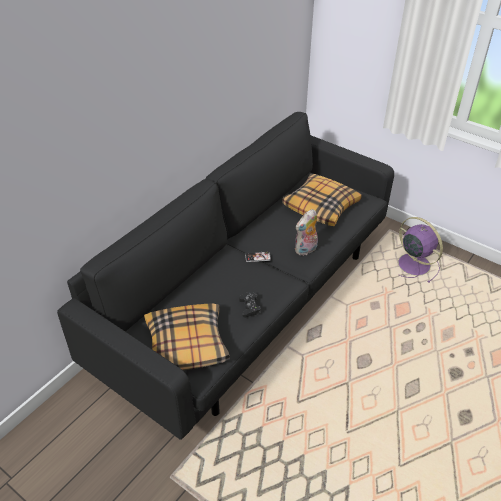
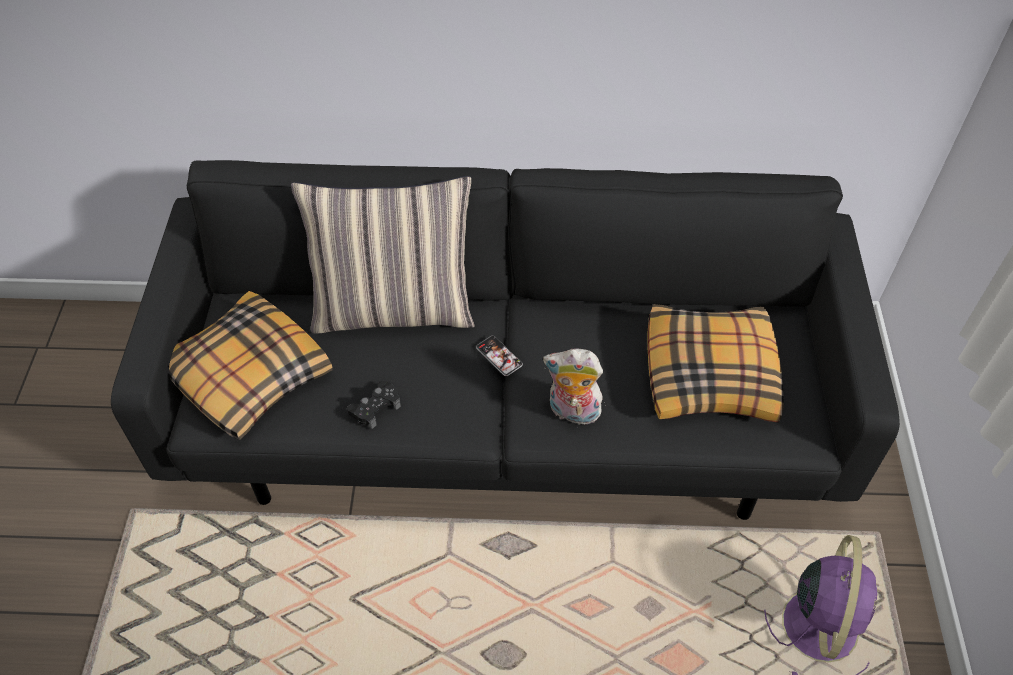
camera: 55 degrees right, 10 degrees up
none -> pillow [291,176,475,334]

